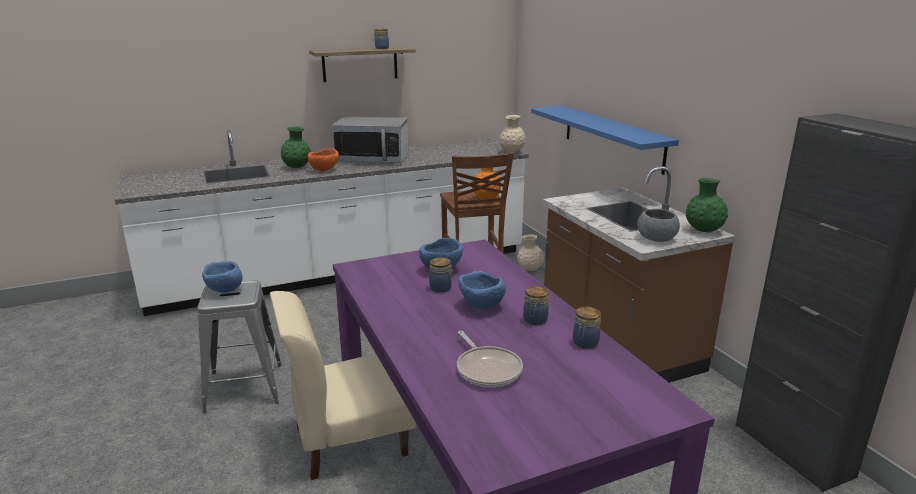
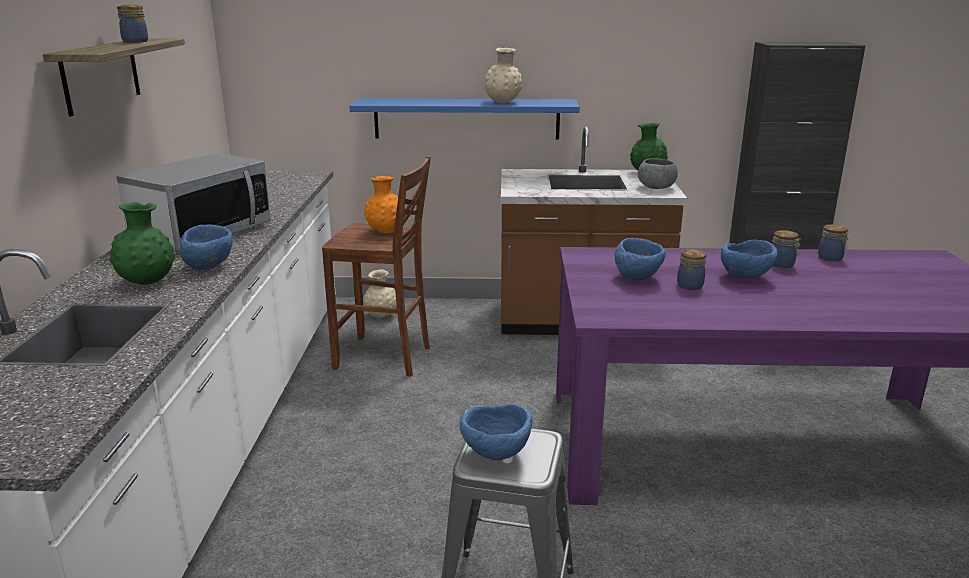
camera: 65 degrees left, 0 degrees up
beige chair [270,291,416,480] -> none
orange bowl [308,148,339,171] -> blue bowl [180,224,233,270]
frying pan [457,331,523,387] -> none
beige vase [499,115,526,153] -> beige vase moved to [484,48,523,103]

